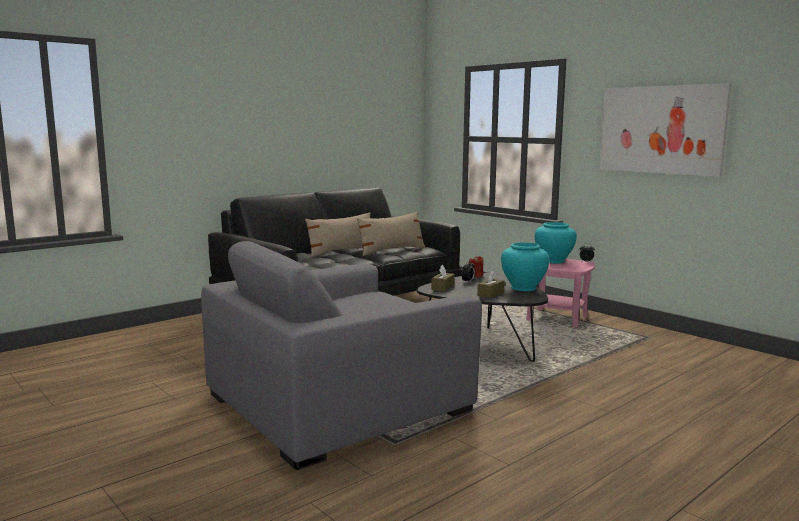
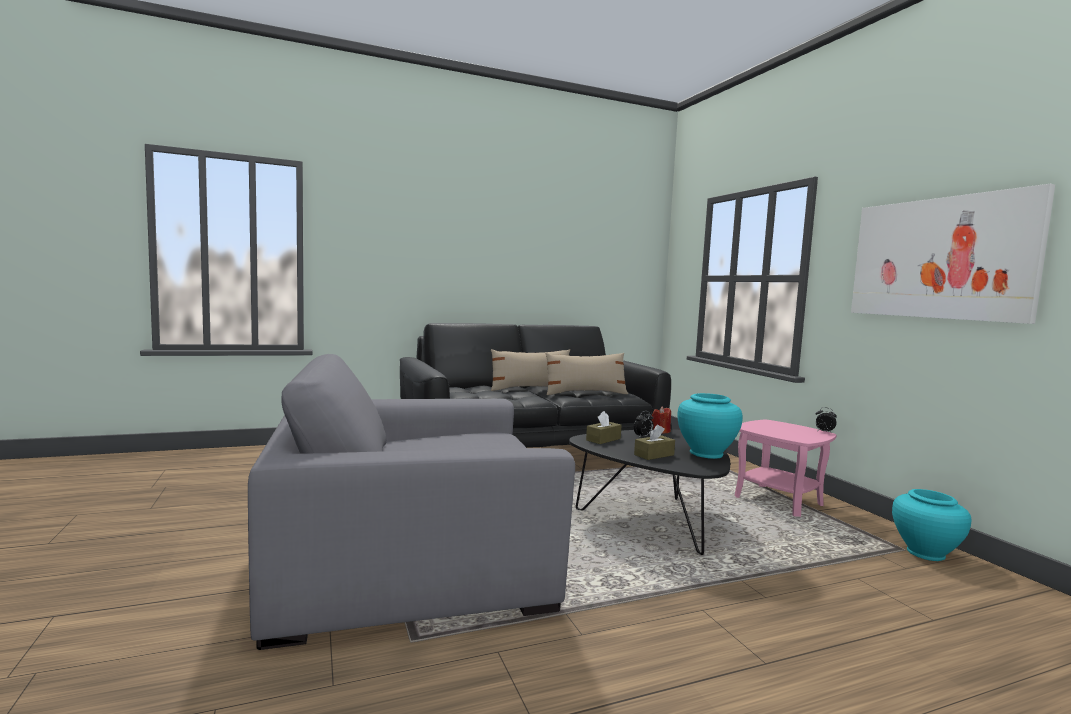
camera: 20 degrees right, 5 degrees down
turquoise vase [535,222,577,264] -> turquoise vase moved to [892,489,971,561]

